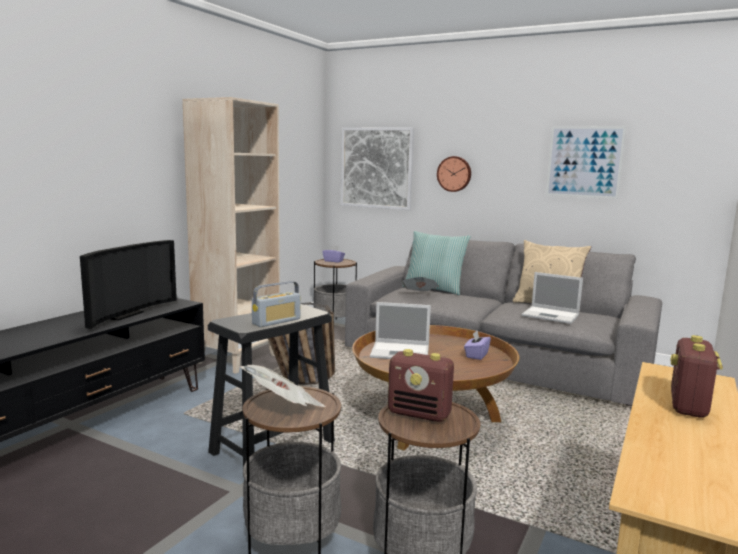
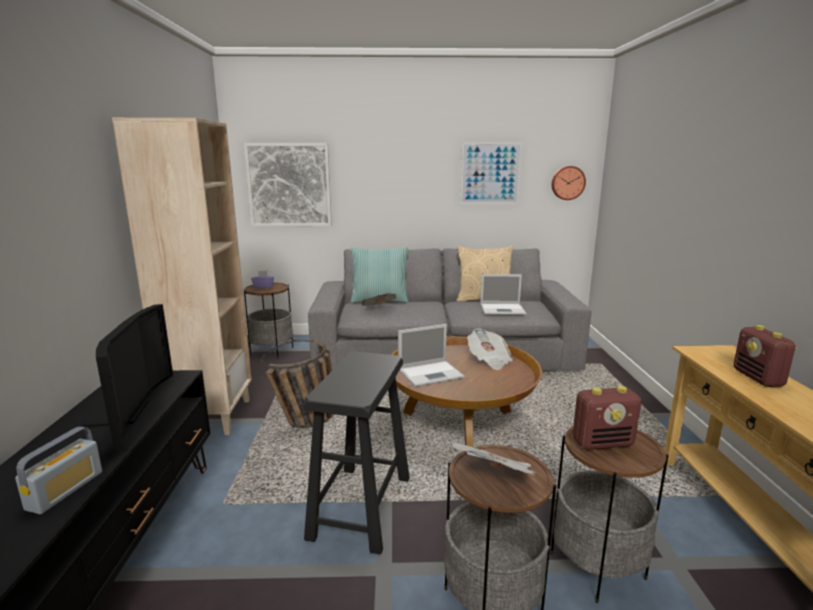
camera: 30 degrees left, 5 degrees up
radio [252,281,300,327] -> radio moved to [15,427,102,514]
wall clock [437,156,471,192] -> wall clock moved to [552,166,586,200]
purple tissue box [464,330,491,360] -> newspaper [467,328,513,370]

